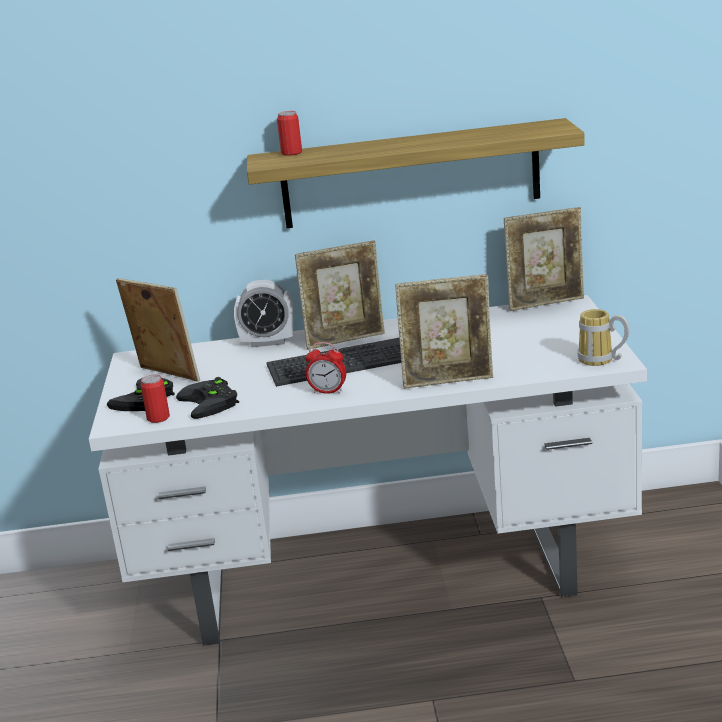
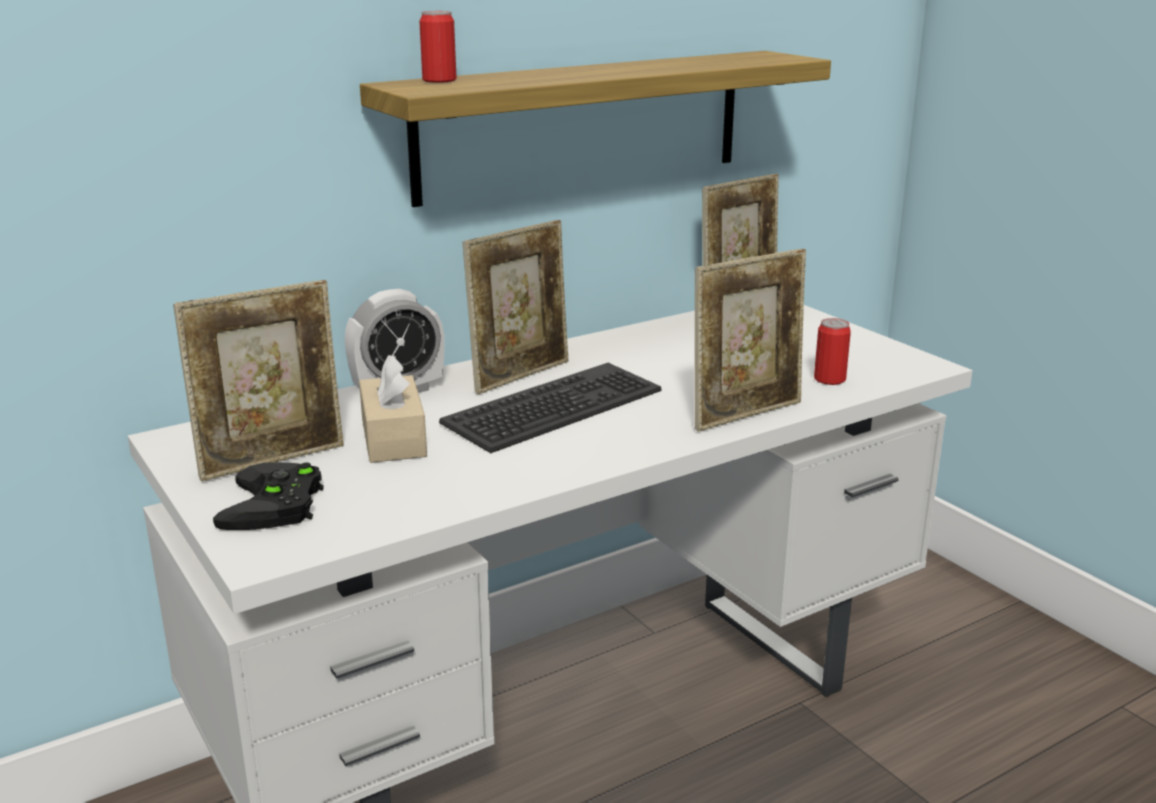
camera: 30 degrees left, 0 degrees up
picture frame [116,278,200,382] -> picture frame turned 135 degrees clockwise [173,280,344,482]
can [141,374,170,423] -> can moved to [814,318,851,385]
black game controller [176,377,239,419] -> none
alarm clock [305,342,346,394] -> none
mug [577,309,629,366] -> none
none -> beige tissue box [359,354,427,463]

